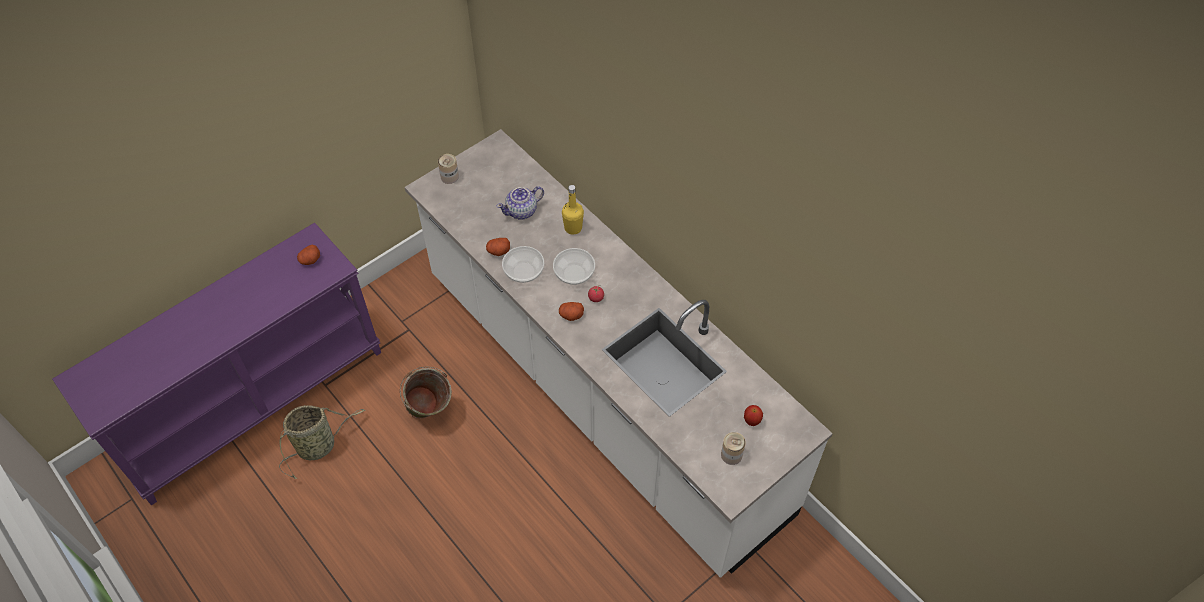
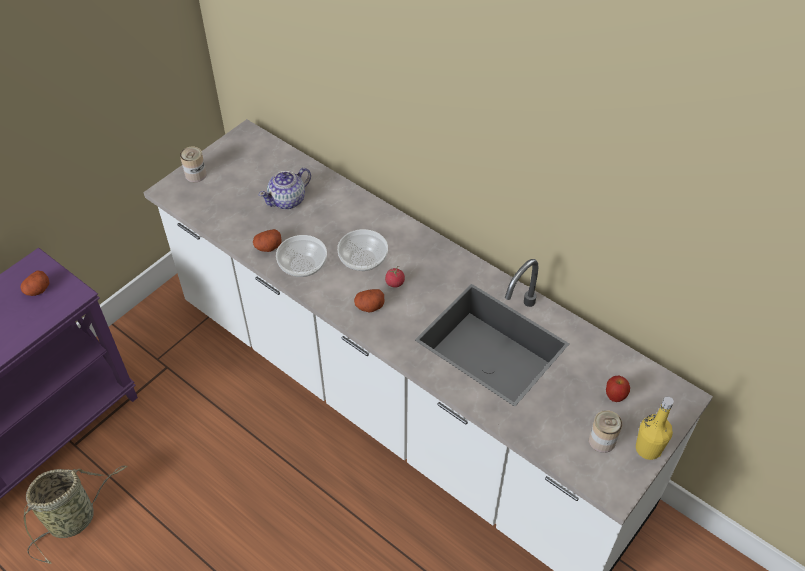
camera: 10 degrees left, 5 degrees down
green bucket [400,366,452,418] -> none
yellow bottle [562,185,584,235] -> yellow bottle moved to [636,396,674,460]

